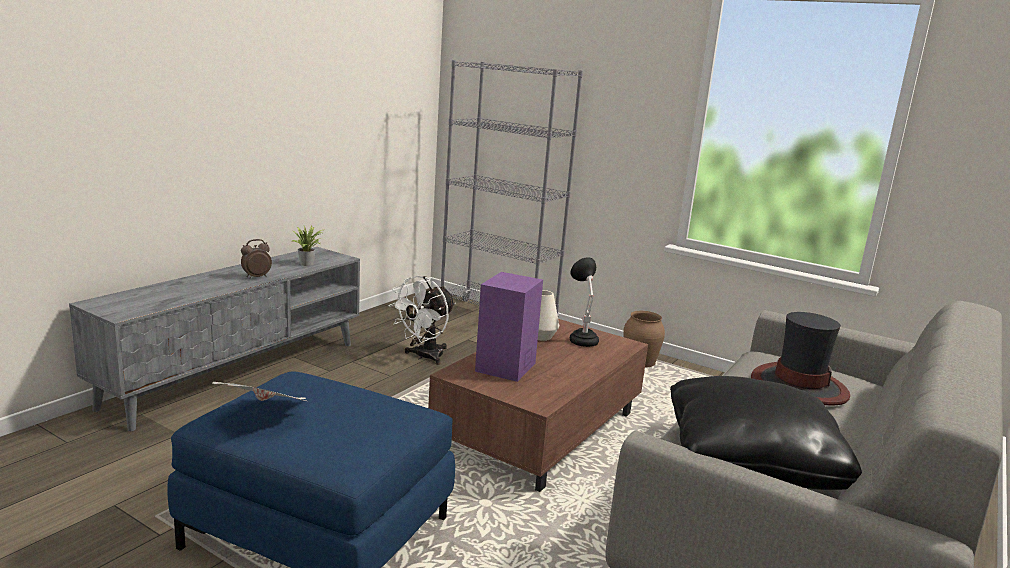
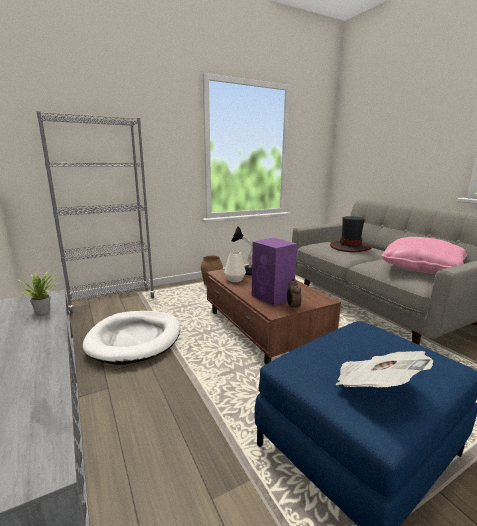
camera: 60 degrees left, 0 degrees up
alarm clock [241,239,272,278] -> alarm clock moved to [287,278,302,311]
white fan [388,276,456,365] -> white dog bed [83,311,180,365]
black pillow [670,376,862,490] -> pink pillow [381,237,467,274]

